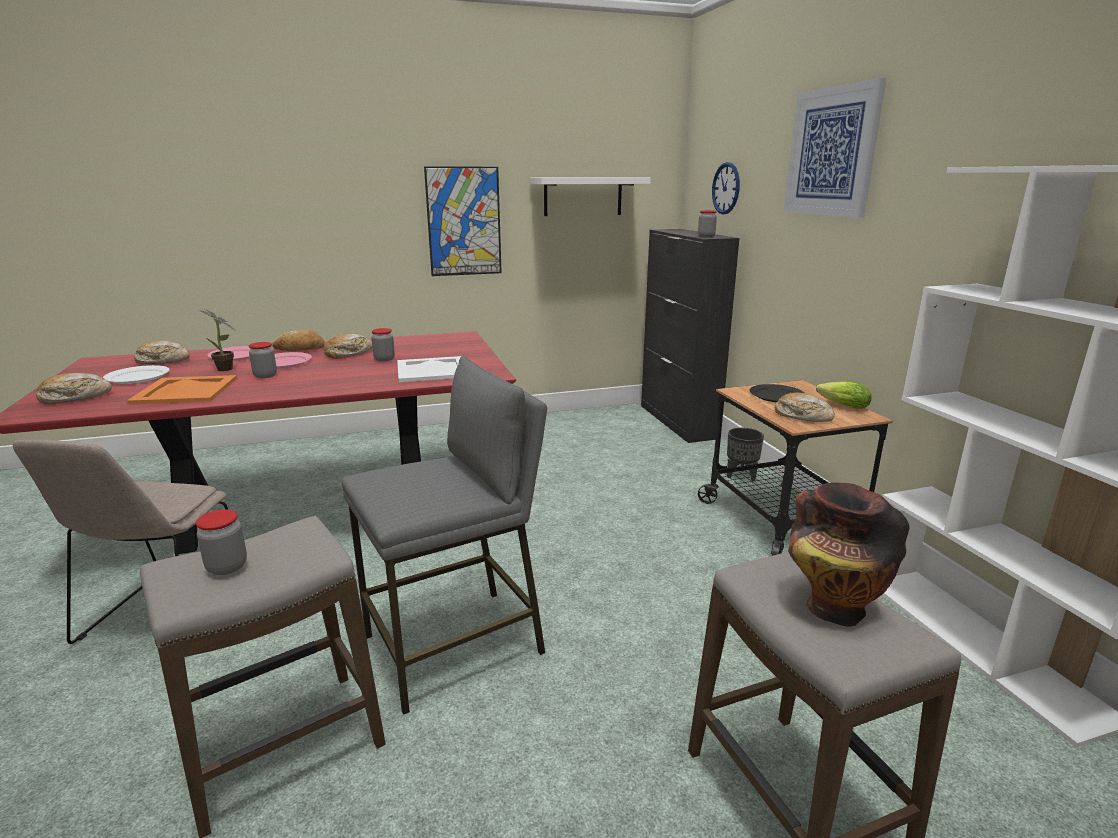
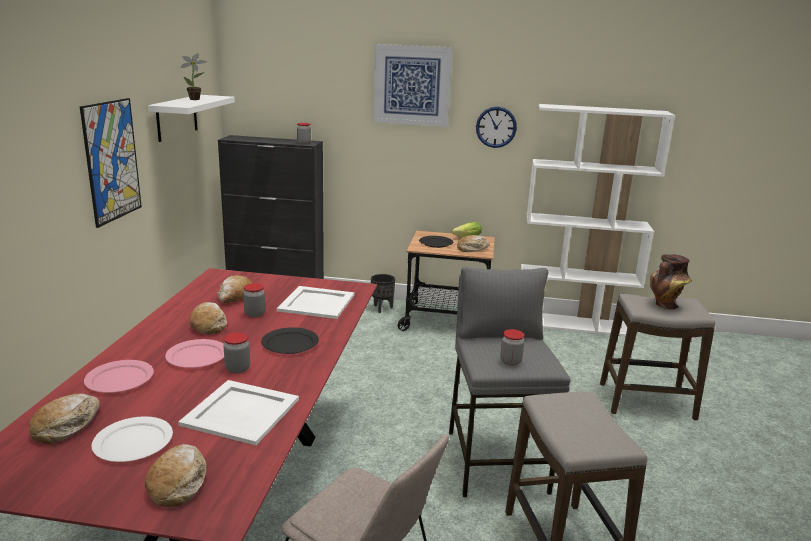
camera: 65 degrees left, 0 degrees up
orange tray [127,375,237,405] -> white tray [178,380,299,446]
jar [196,509,247,575] -> jar moved to [500,329,525,366]
potted plant [198,309,236,371] -> potted plant moved to [180,53,206,100]
bread [272,330,325,351] -> bread moved to [217,275,252,303]
wall clock [712,162,740,214] -> wall clock moved to [476,107,517,148]
none -> black plate [261,327,319,354]

